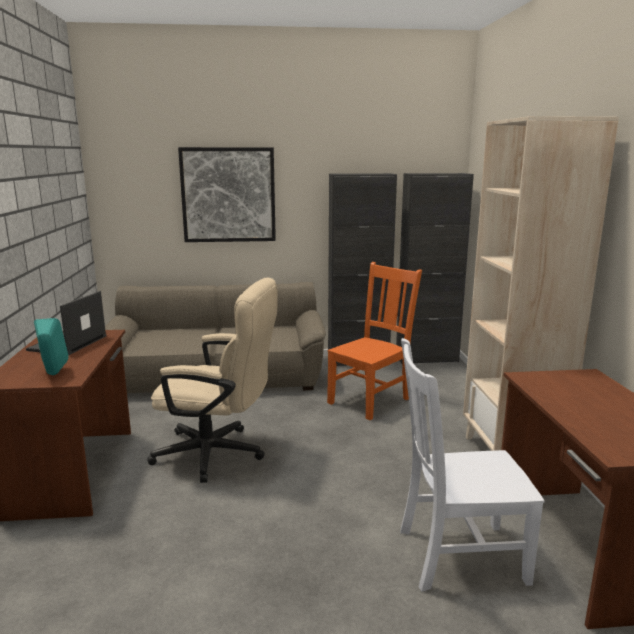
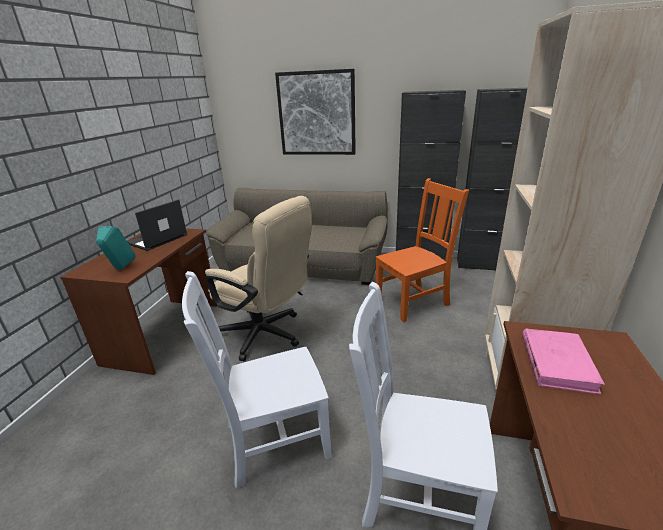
camera: 20 degrees right, 10 degrees up
none -> white chair [182,271,332,489]
none -> pink book [522,329,605,394]

